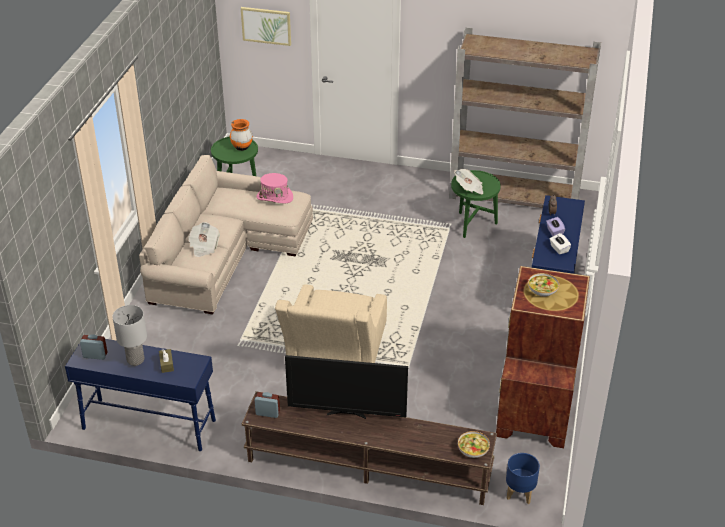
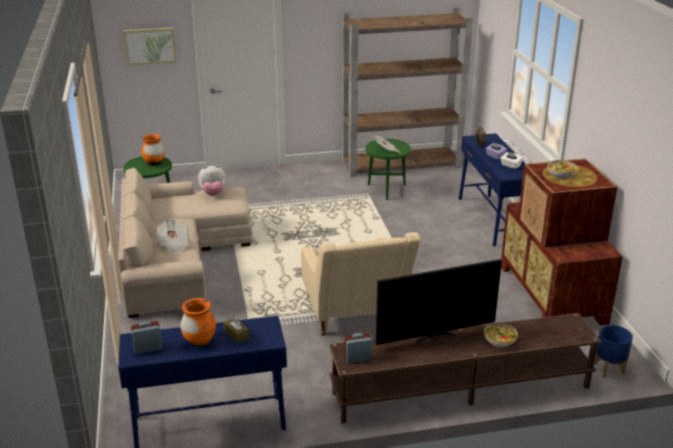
camera: 25 degrees left, 10 degrees down
grey table lamp [112,305,147,366] -> orange vase [180,298,216,347]
pink hat [257,173,293,203] -> plush toy [198,165,226,196]
bowl [458,431,490,458] -> bowl moved to [484,322,518,347]

